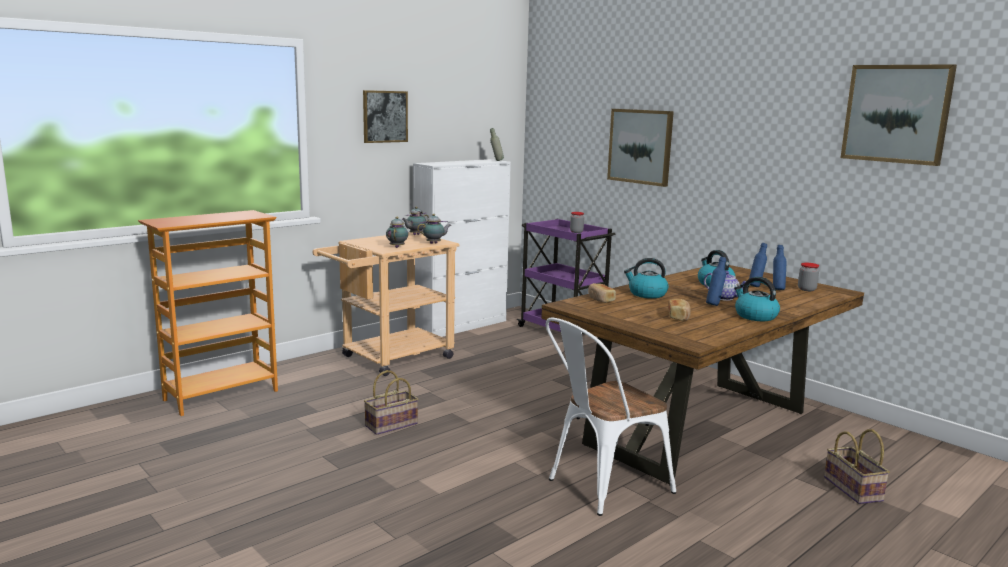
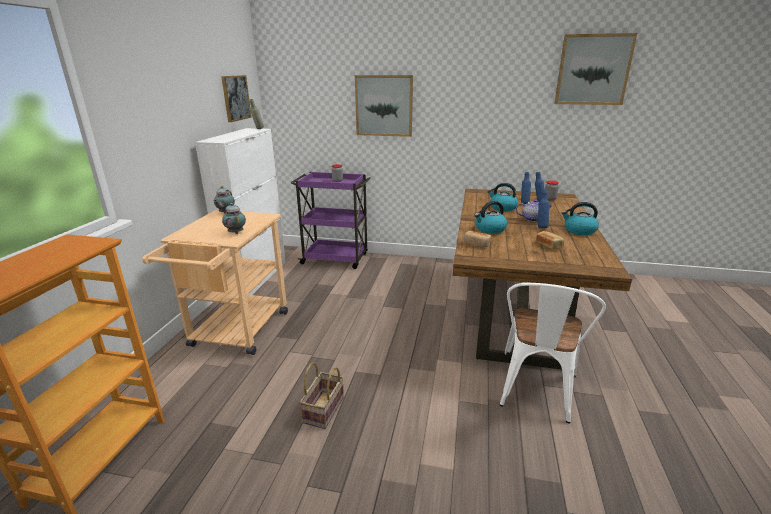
camera: 35 degrees left, 10 degrees up
picture [363,90,408,143] -> picture moved to [221,75,252,122]
teapot [417,214,451,244] -> none
basket [824,429,890,504] -> none

